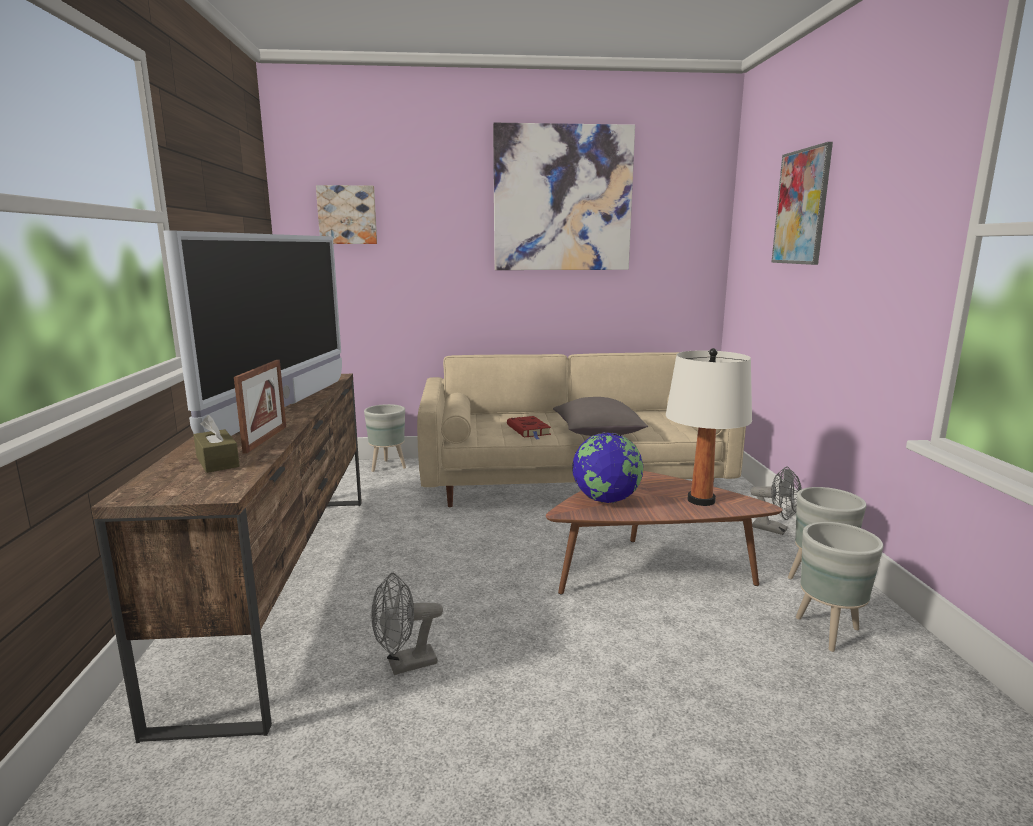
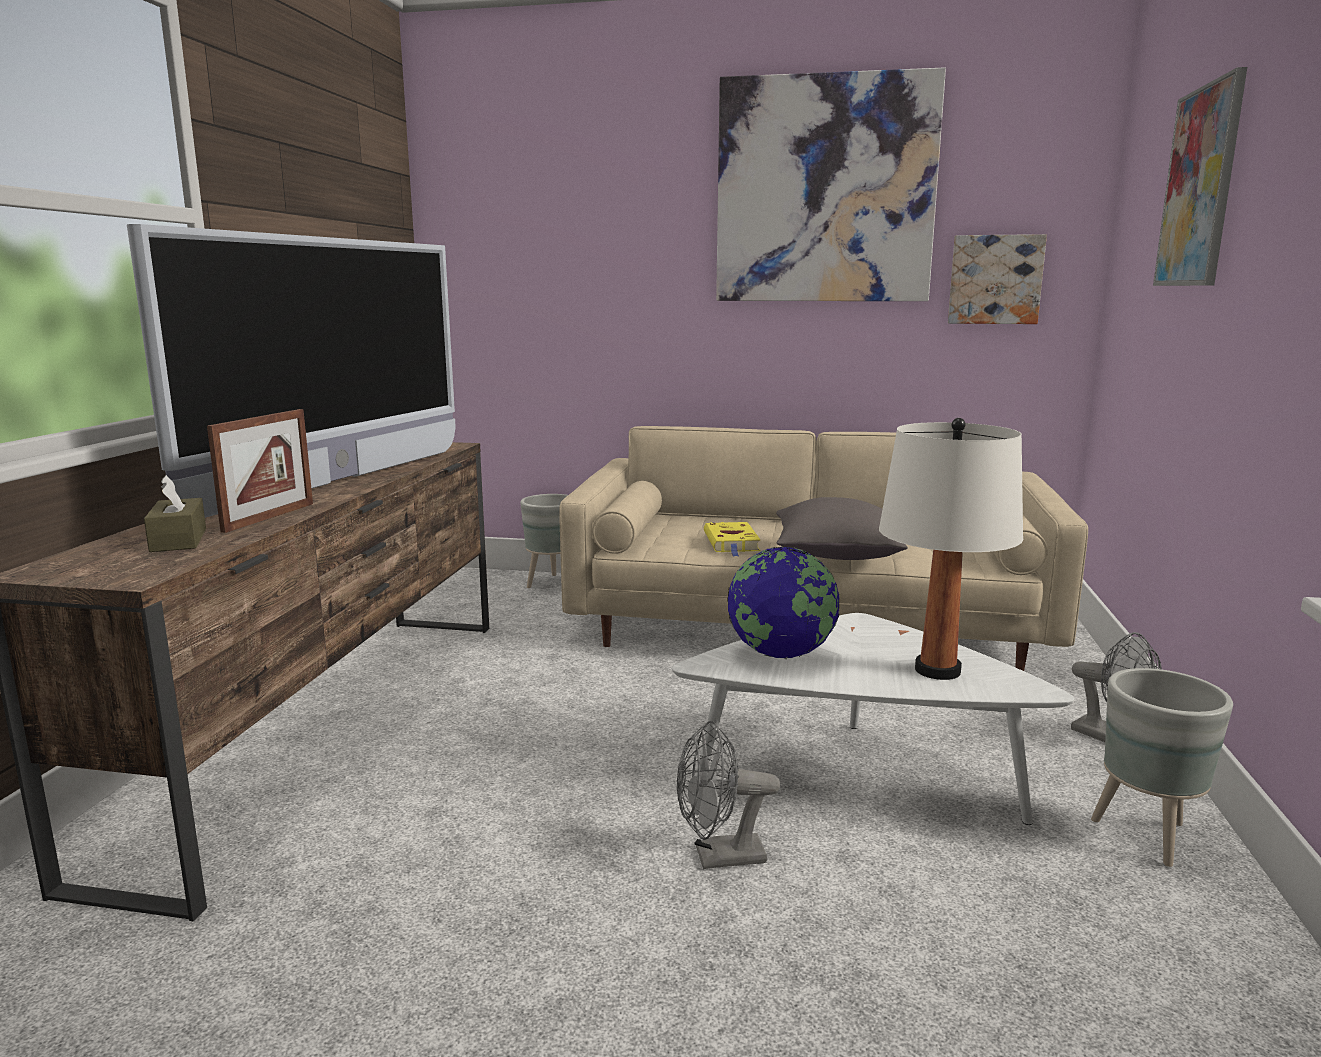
camera: 15 degrees right, 0 degrees up
picture [316,185,377,244] -> picture moved to [948,234,1047,324]
grey fan [371,573,443,675] -> grey fan moved to [677,721,780,869]
red book [507,416,551,440] -> yellow book [704,522,760,556]
brown coffee table [546,471,783,594] -> white coffee table [672,613,1074,825]
grey planter [796,522,883,652] -> none

